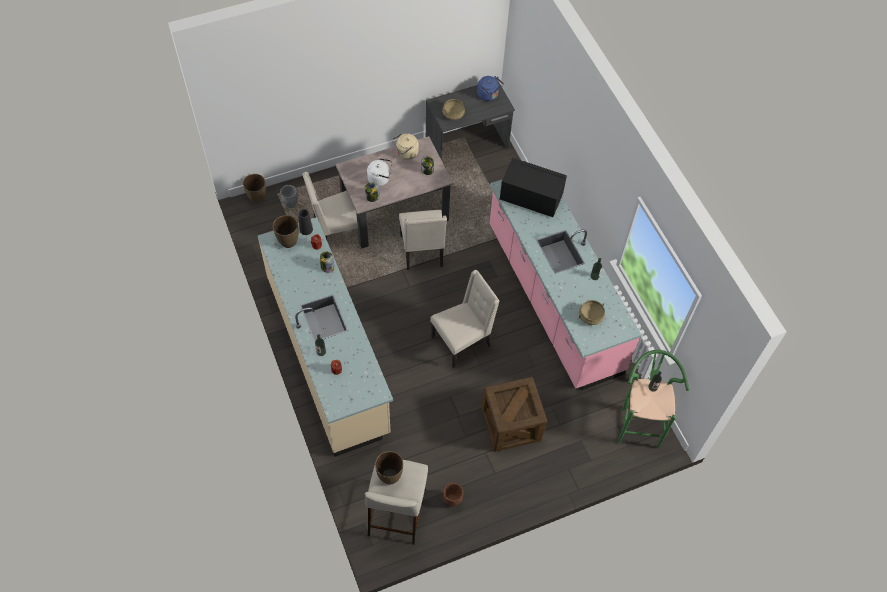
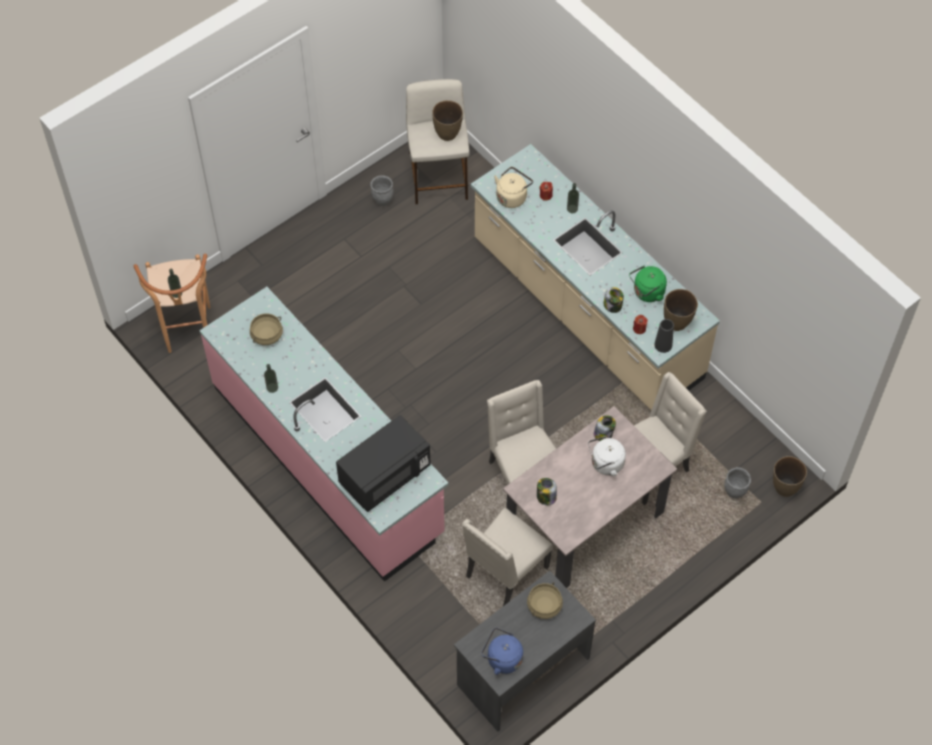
camera: 165 degrees right, 0 degrees up
beige kettle [392,133,419,160] -> beige kettle moved to [494,167,533,208]
beige chair [430,270,500,368] -> beige chair moved to [462,507,553,606]
brown planter [443,483,463,506] -> grey planter [370,176,394,206]
crate [482,377,547,452] -> none
black microwave [500,158,567,217] -> black microwave turned 45 degrees counterclockwise [336,415,431,512]
green stool [617,350,689,448] -> brown stool [133,254,210,353]
none -> green kettle [629,265,667,302]

